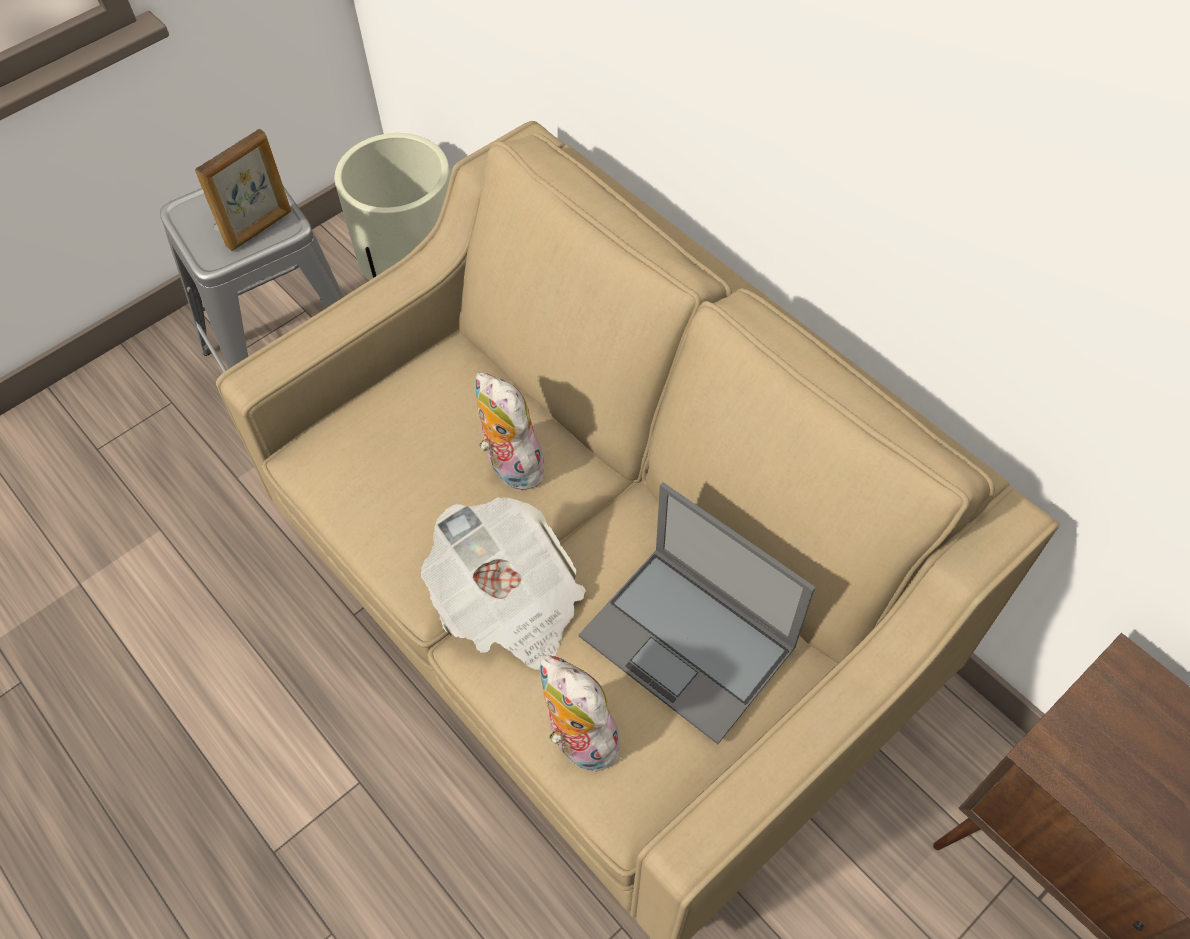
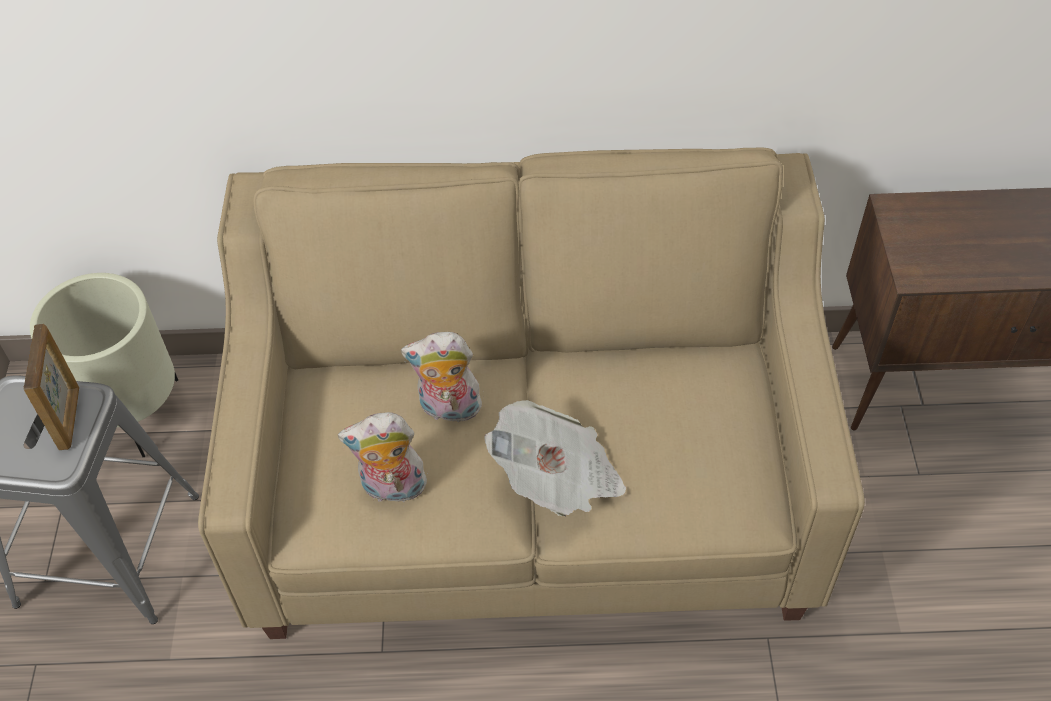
camera: 50 degrees left, 5 degrees down
plush toy [540,655,628,772] -> plush toy moved to [338,412,429,507]
laptop [579,482,815,744] -> none

